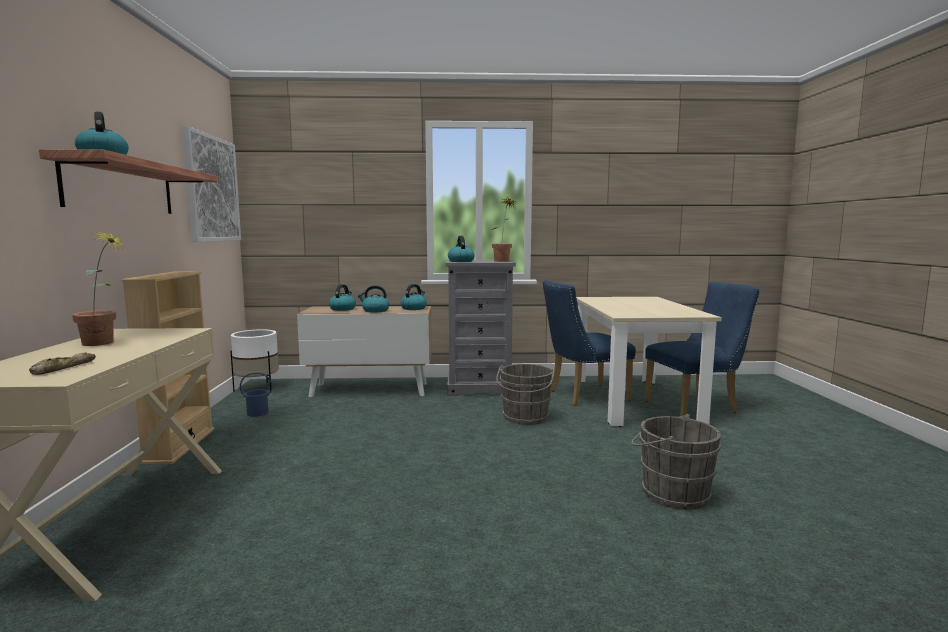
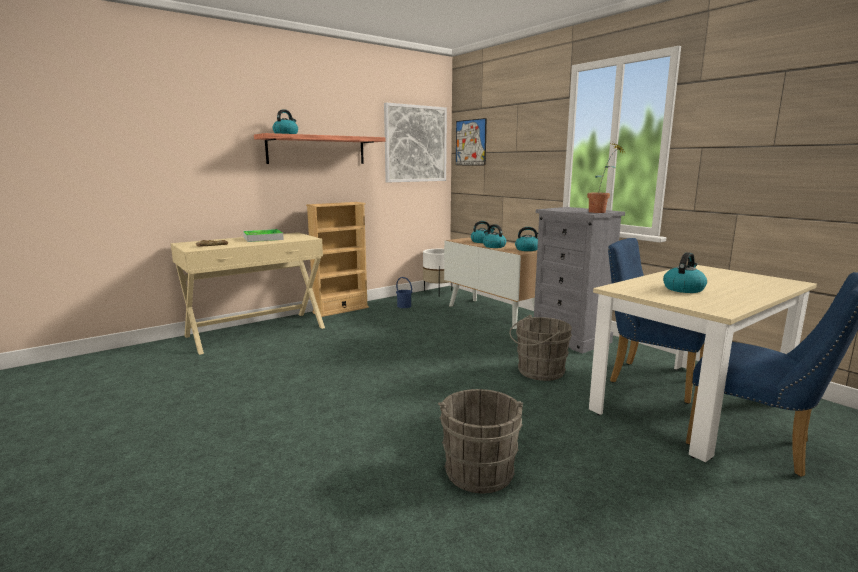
camera: 55 degrees right, 5 degrees up
potted plant [72,230,127,346] -> tray [243,229,284,242]
kettle [448,236,475,262] -> kettle moved to [663,252,707,293]
none -> picture [456,118,487,166]

